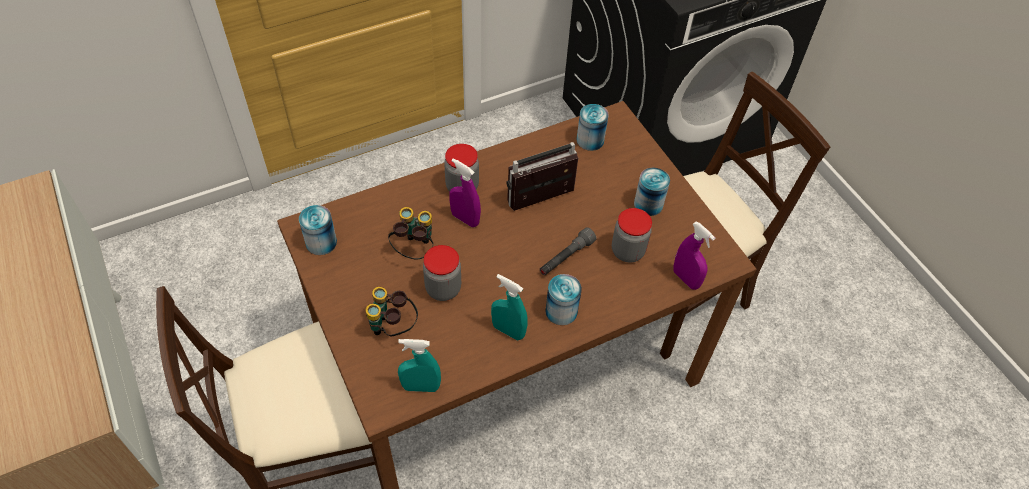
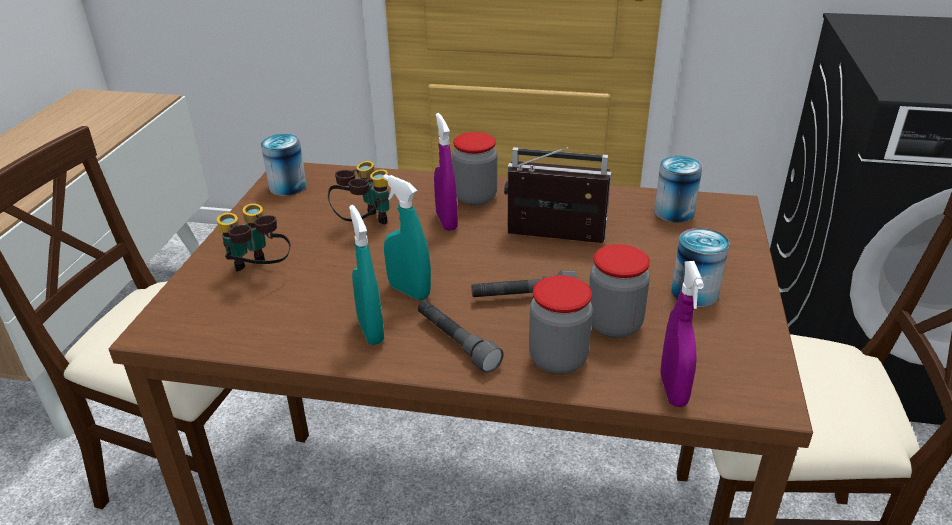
camera: 40 degrees right, 20 degrees down
turquoise spray bottle [398,339,441,392] -> turquoise spray bottle moved to [383,174,431,300]
jar [423,245,461,301] -> jar moved to [529,275,593,375]
can [545,274,582,325] -> grey flashlight [418,300,503,373]

